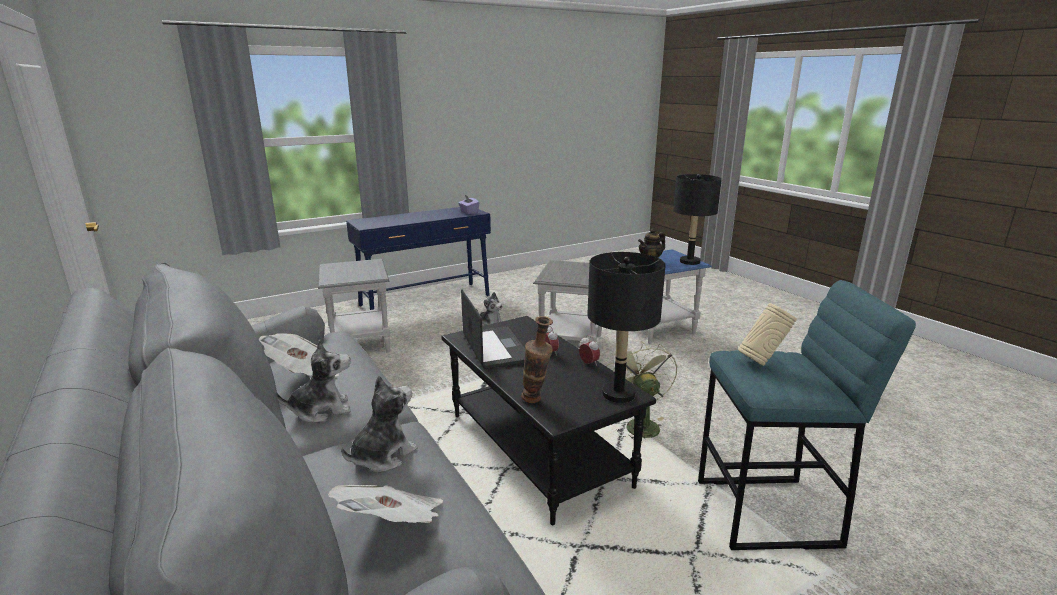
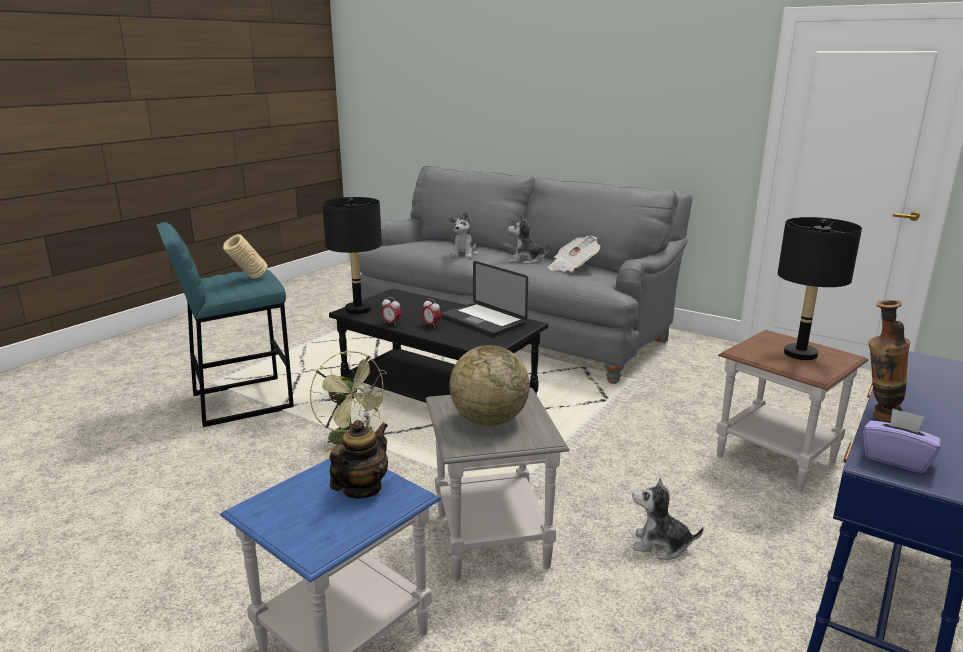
camera: 155 degrees right, 0 degrees up
plush toy [276,339,351,423] -> plush toy turned 60 degrees clockwise [508,217,551,264]
grey side table [318,259,390,353] -> brown side table [716,330,869,491]
newspaper [328,485,443,523] -> none
vase [521,316,553,403] -> vase moved to [868,300,910,421]
black table lamp [673,174,722,265] -> black table lamp moved to [778,217,862,360]
none -> globe [449,345,530,426]

